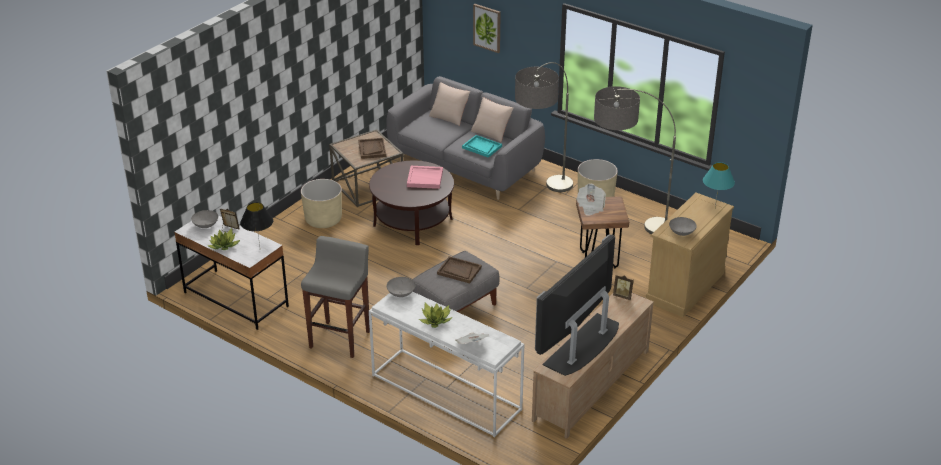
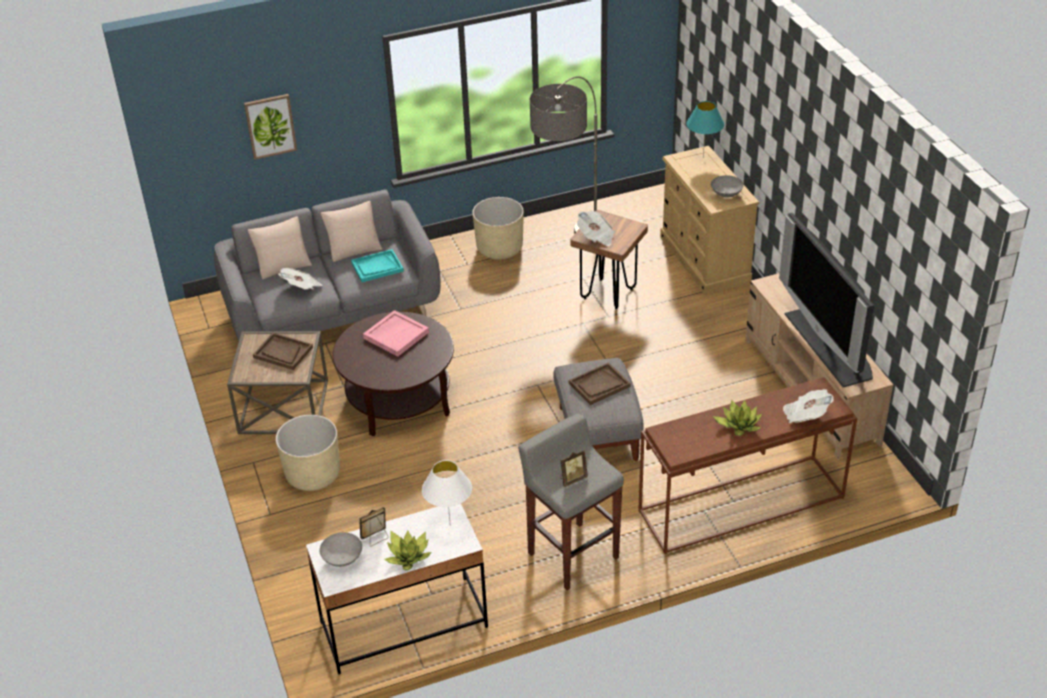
camera: 55 degrees left, 5 degrees up
black table lamp [240,202,273,247] -> white table lamp [422,460,472,525]
white console table [369,292,524,437] -> brown console table [638,377,857,554]
grey bowl [387,277,415,297] -> none
floor lamp [515,62,573,192] -> none
picture frame [613,275,634,300] -> picture frame moved to [560,450,588,487]
none -> newspaper [278,267,322,290]

